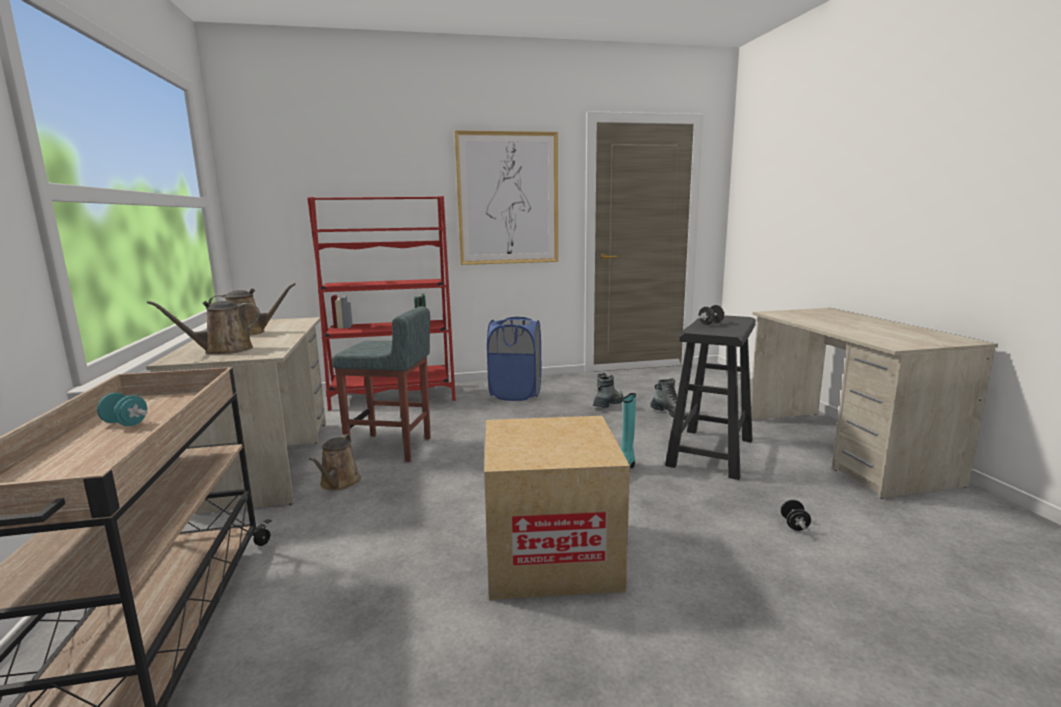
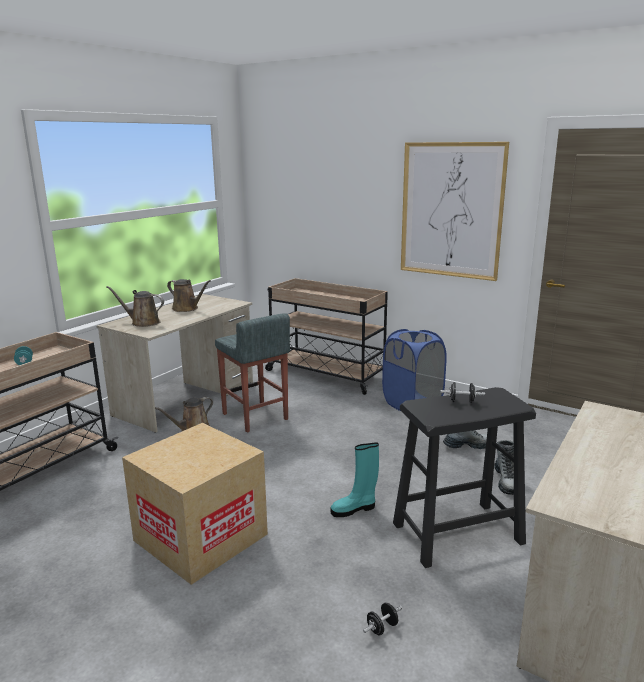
camera: 45 degrees right, 5 degrees up
red bookcase [307,196,456,411] -> beige cart [265,278,388,395]

